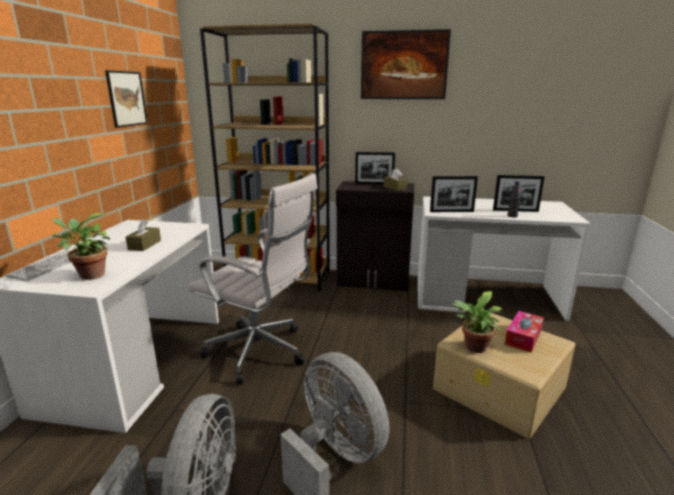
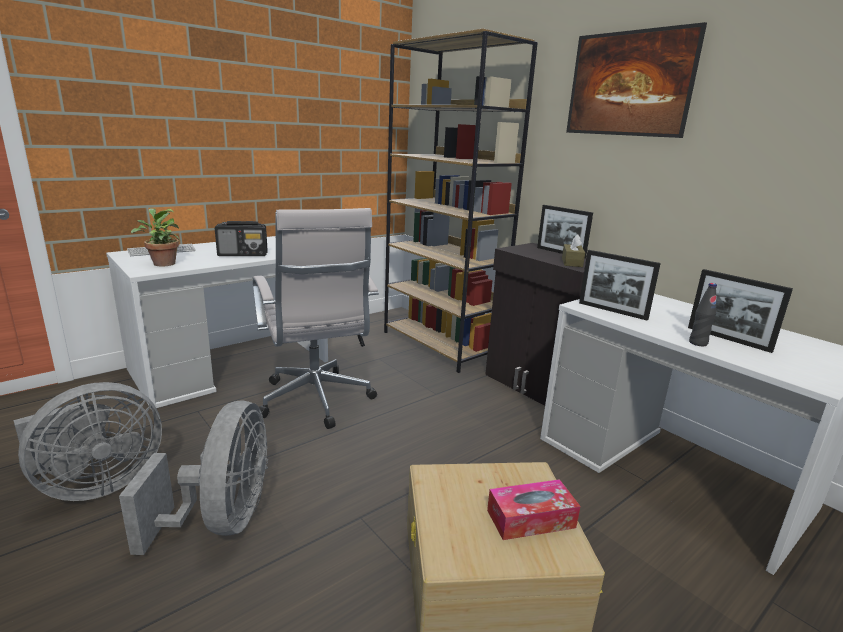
camera: 40 degrees right, 0 degrees up
picture [105,70,148,128] -> none
brown tissue box [125,219,161,251] -> radio [215,221,268,256]
potted plant [451,291,502,353] -> none

